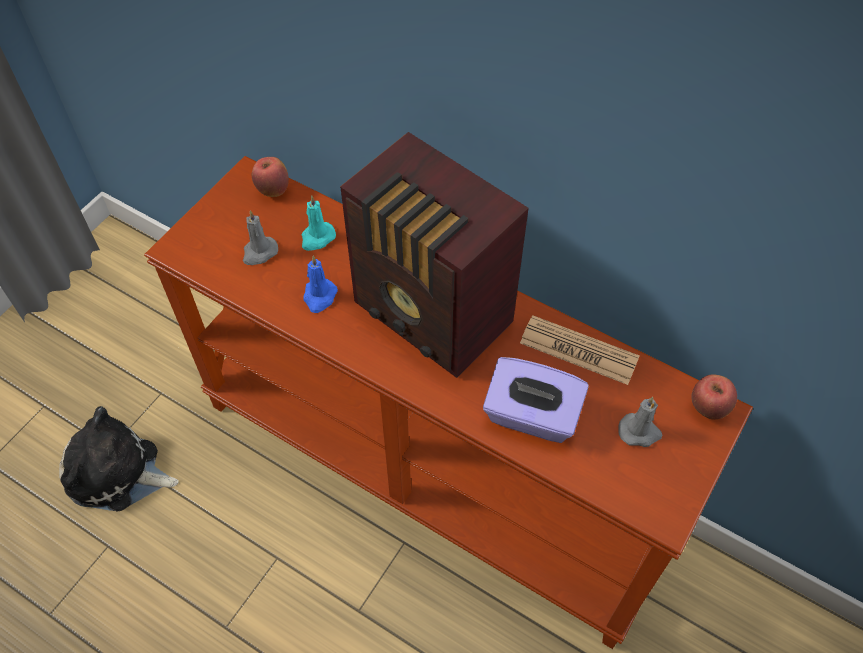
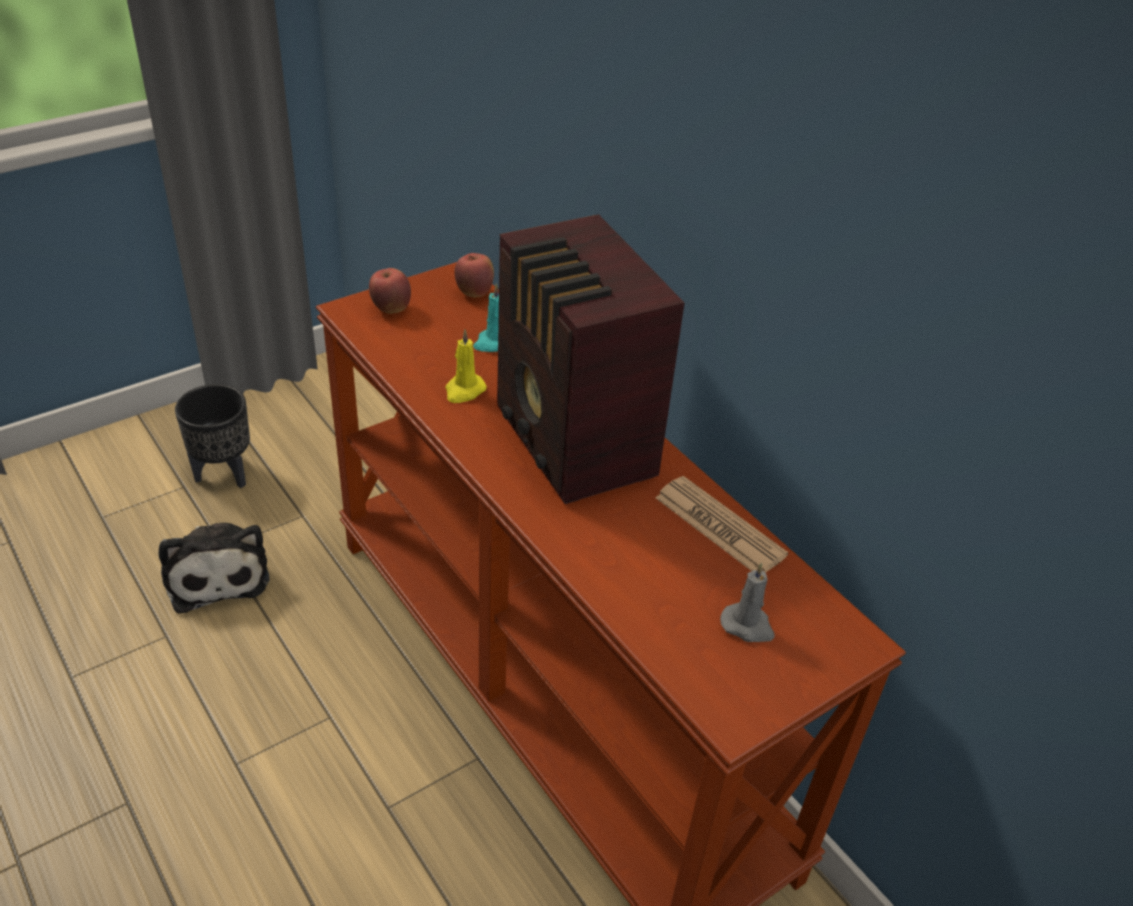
camera: 20 degrees right, 15 degrees down
plush toy [59,406,179,512] -> plush toy turned 150 degrees counterclockwise [159,523,269,614]
grey candle [243,210,278,265] -> none
blue candle [303,255,338,313] -> yellow candle [445,329,487,403]
purple tissue box [483,357,588,443] -> none
apple [691,374,737,420] -> apple moved to [369,268,411,314]
none -> black planter [175,384,250,488]

